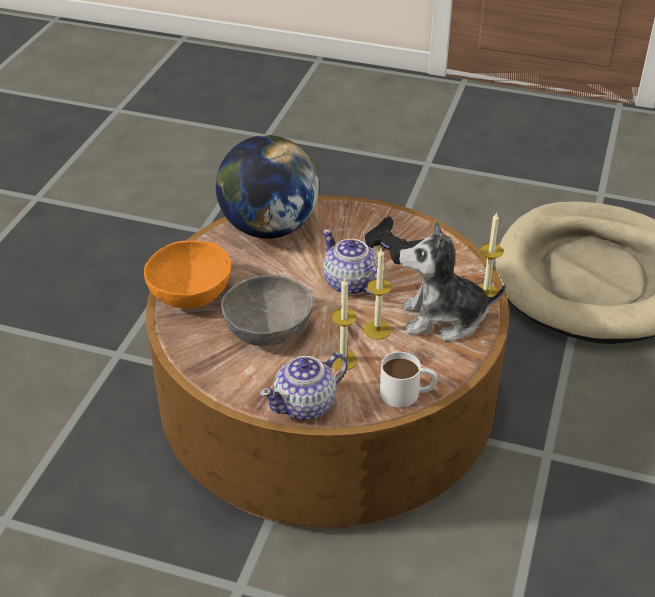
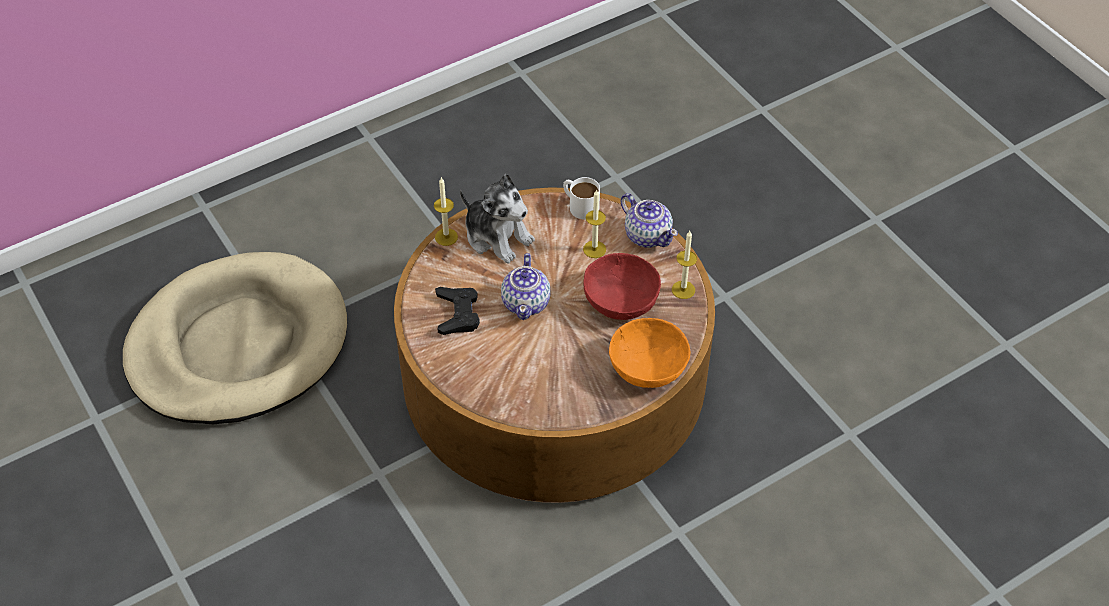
camera: 140 degrees left, 10 degrees up
globe [216,135,319,239] -> none
grey bowl [221,275,313,346] -> red bowl [583,253,661,320]
teapot [260,352,348,420] -> teapot turned 45 degrees clockwise [621,193,678,248]
candle [364,249,392,339] -> candle moved to [672,231,697,299]

